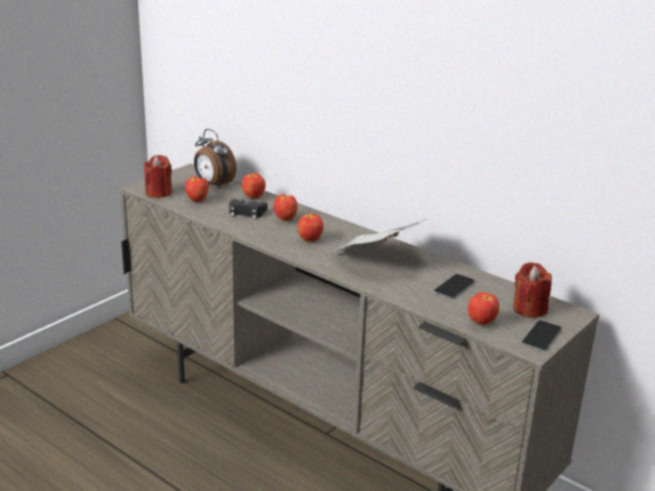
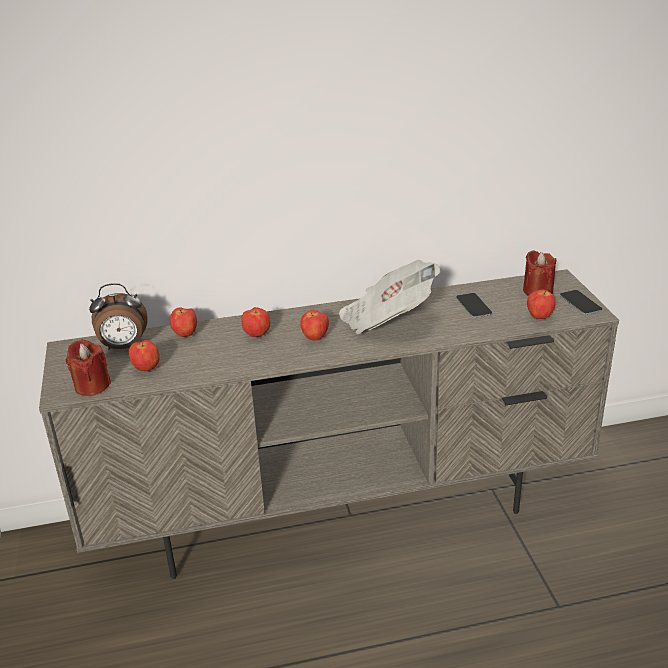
camera: 50 degrees left, 5 degrees up
black game controller [229,199,268,219] -> none

